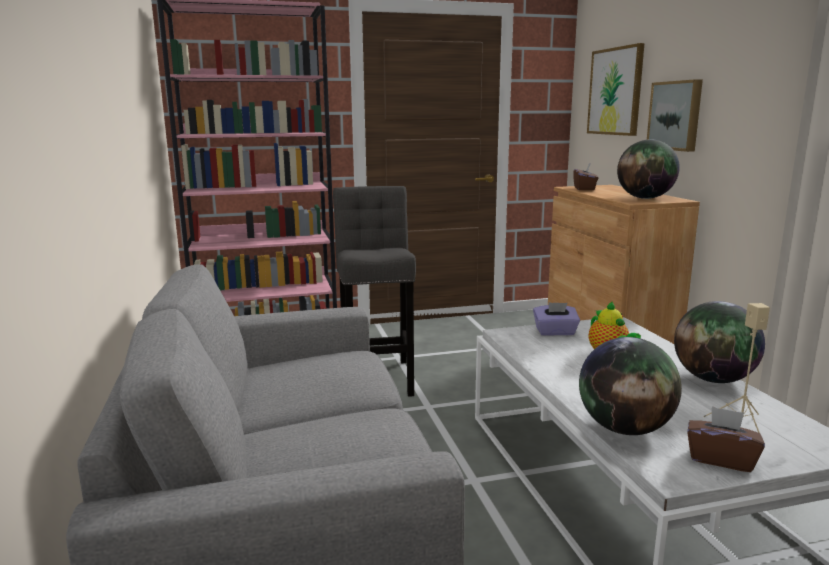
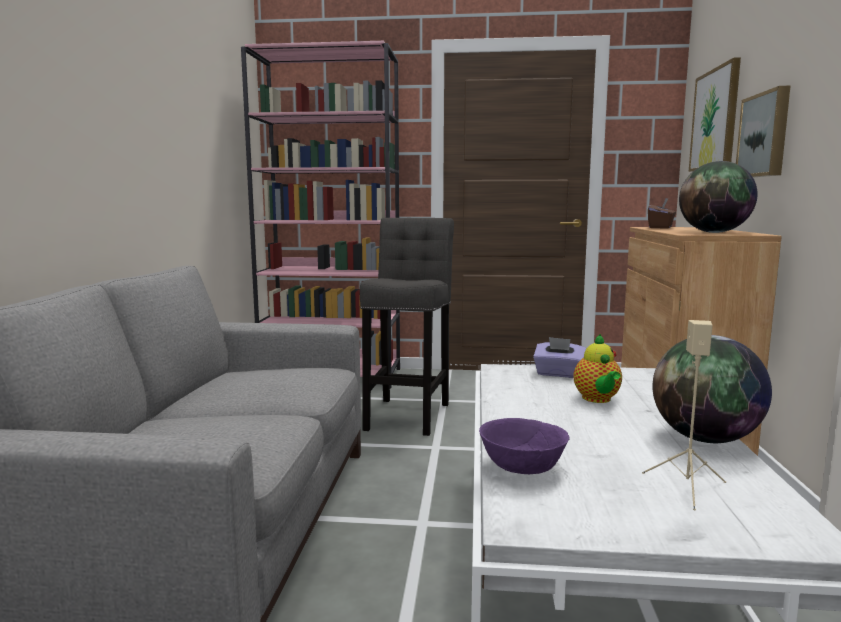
camera: 20 degrees right, 5 degrees down
globe [579,337,682,435] -> purple bowl [479,418,570,474]
brown tissue box [687,406,765,472] -> none

